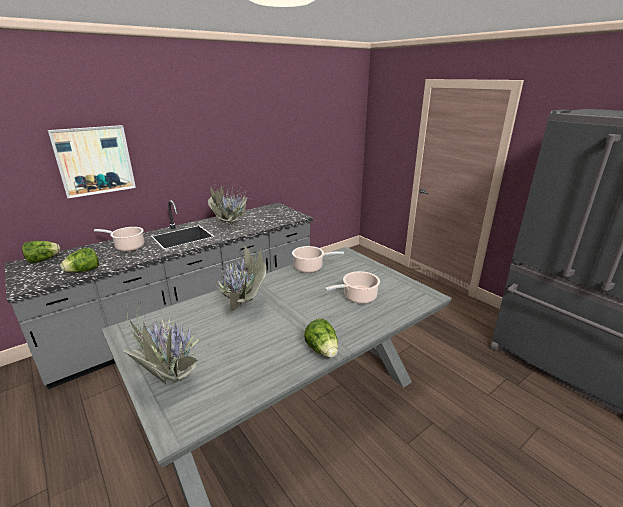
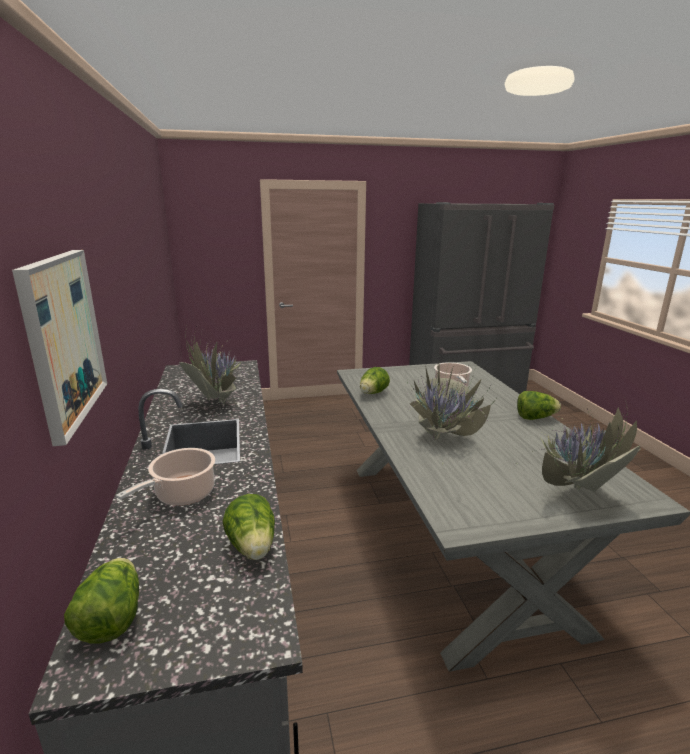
camera: 65 degrees left, 5 degrees down
cooking pot [292,246,344,273] -> lettuce [360,367,390,394]

